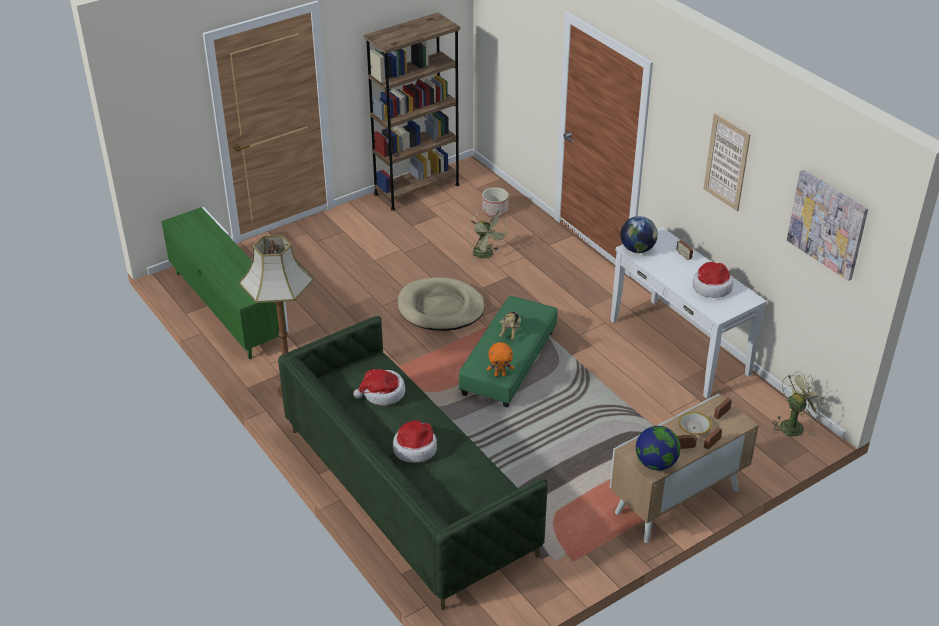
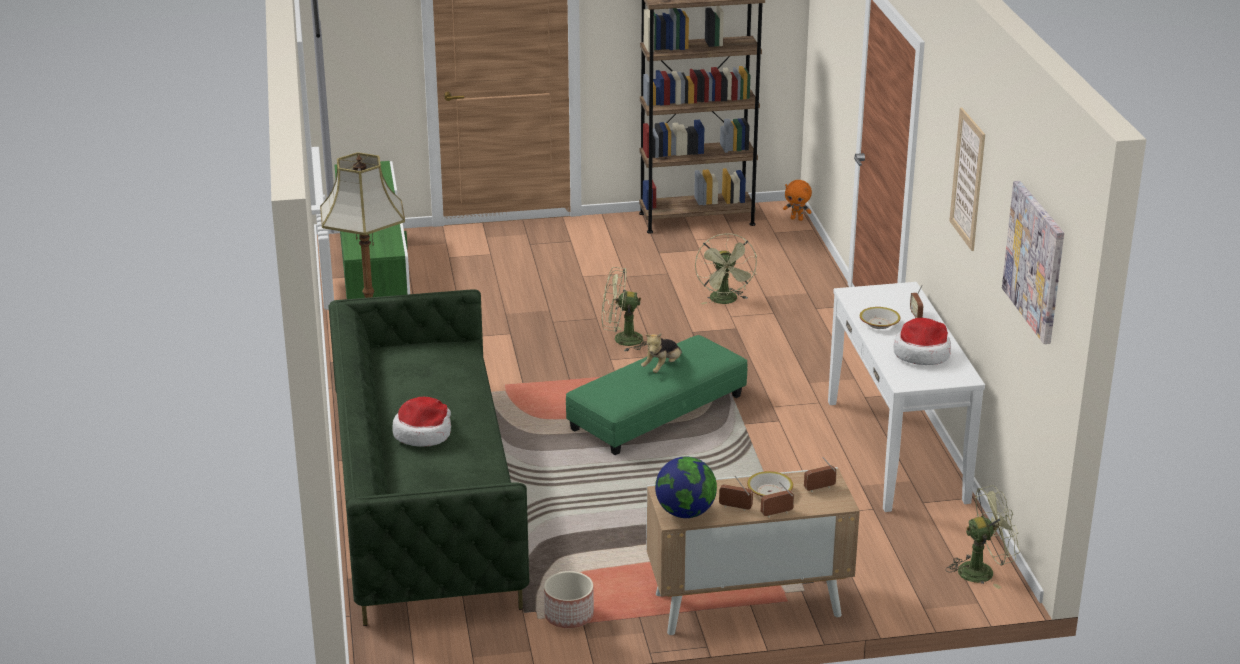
camera: 25 degrees right, 10 degrees down
hat [353,369,405,406] -> none
beige dog bed [398,277,485,331] -> green fan [602,267,647,351]
planter [482,188,509,217] -> planter moved to [544,571,594,628]
orange plush toy [487,342,514,377] -> orange plush toy moved to [783,180,812,221]
globe [620,216,658,253] -> none
none -> bowl [860,307,900,329]

